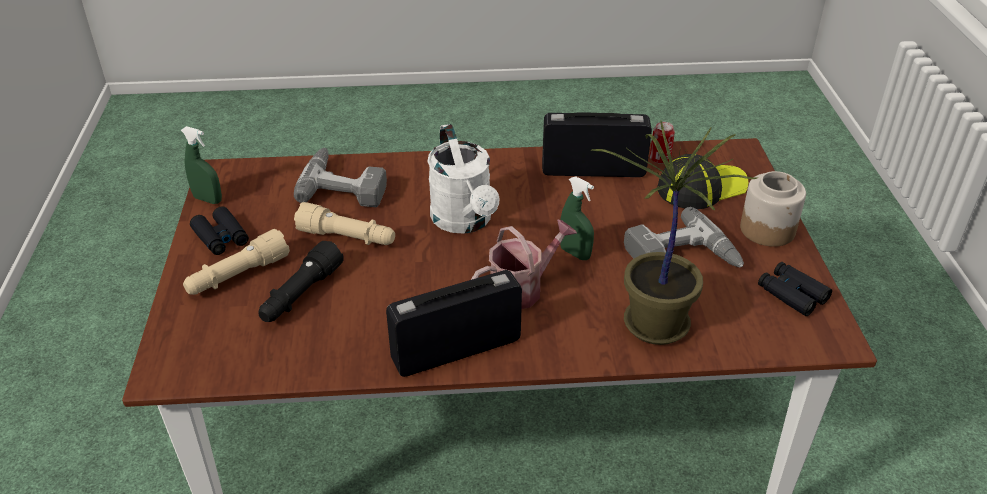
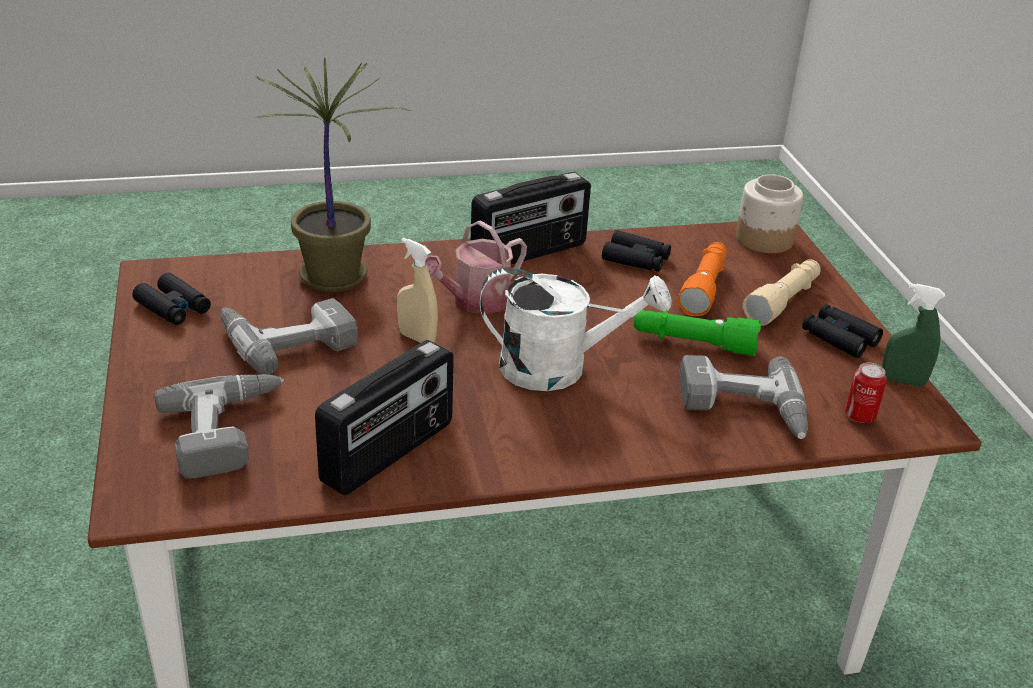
camera: 170 degrees right, 5 degrees down
black flashlight [259,241,344,322] -> orange flashlight [678,242,727,316]
beige flashlight [294,202,395,245] -> green flashlight [633,310,761,356]
white watering can [427,124,500,234] -> white watering can turned 120 degrees clockwise [480,267,672,391]
radio [542,112,652,177] -> radio turned 45 degrees counterclockwise [315,340,454,495]
green spray bottle [560,177,594,260] -> beige spray bottle [397,238,438,343]
can [650,122,675,164] -> can moved to [845,363,887,423]
cap [657,154,748,209] -> power drill [154,374,284,479]
jar [740,171,806,247] -> jar moved to [736,174,803,253]
none -> black binoculars [602,230,671,272]

